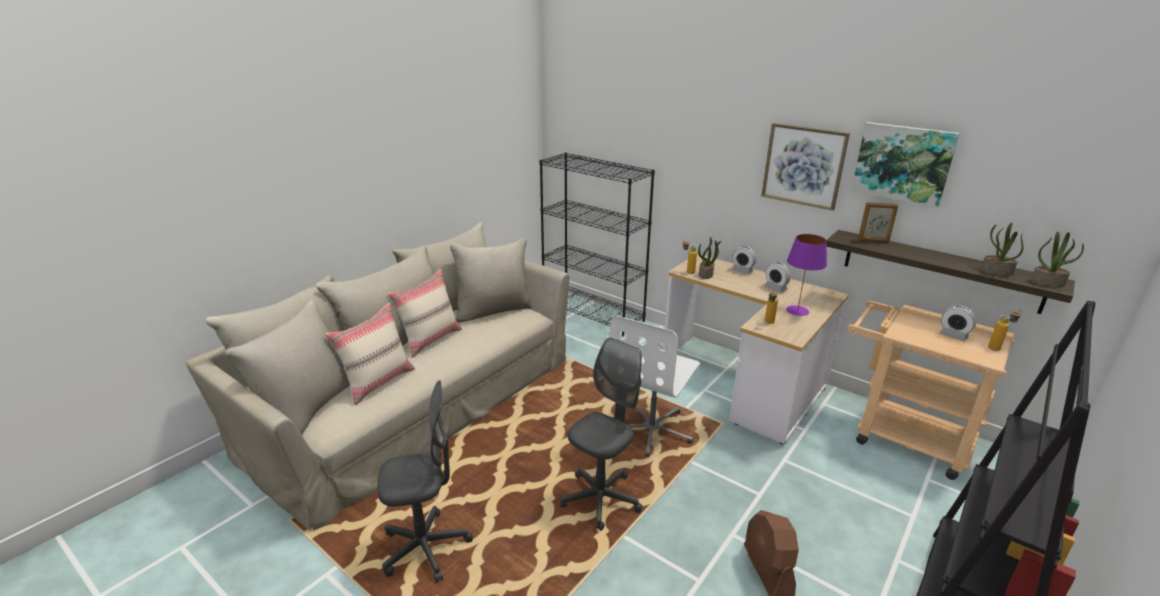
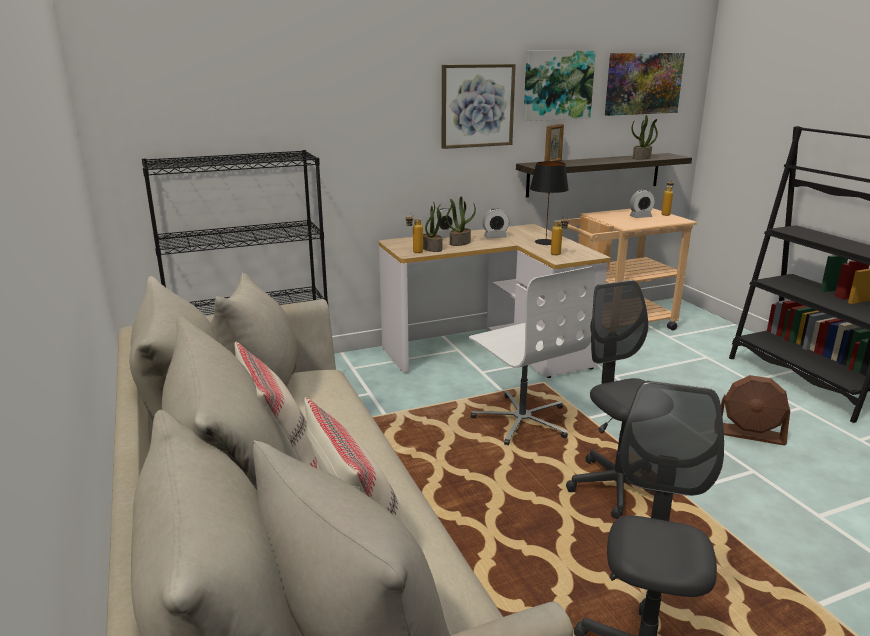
camera: 60 degrees left, 5 degrees down
purple table lamp [786,234,827,316] -> black table lamp [530,161,569,245]
potted plant [1031,232,1084,287] -> potted plant moved to [446,196,476,246]
none -> picture [605,53,685,116]

